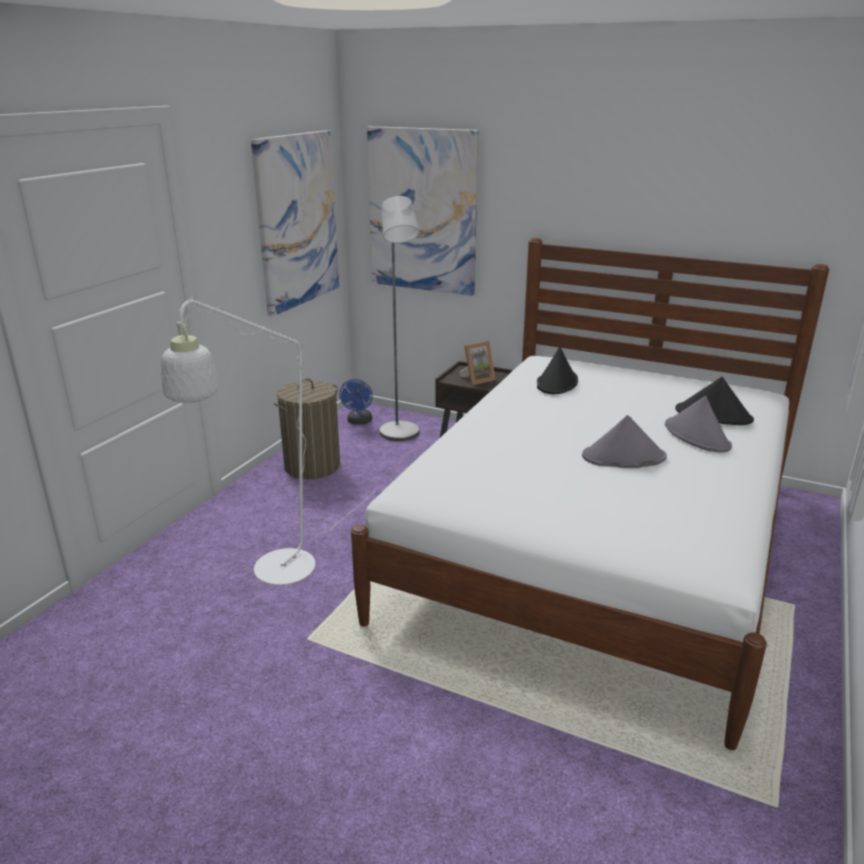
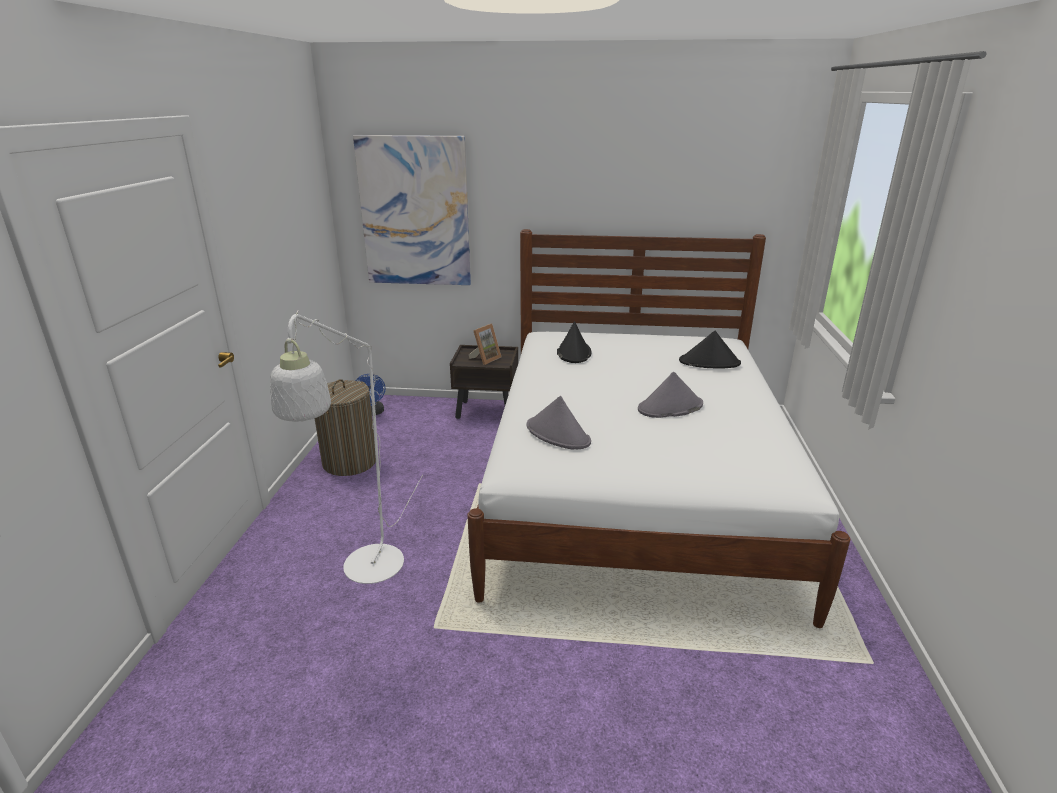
camera: 20 degrees left, 0 degrees up
picture [251,130,339,317] -> none
grey floor lamp [379,196,419,441] -> none
grey hat [665,396,732,453] -> grey hat moved to [526,396,591,449]

